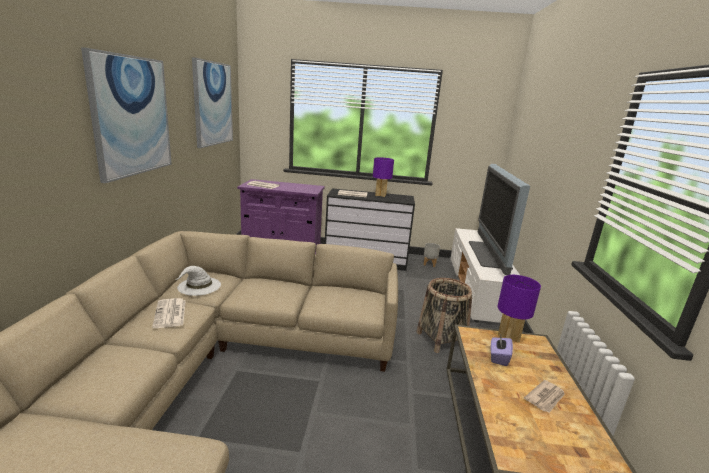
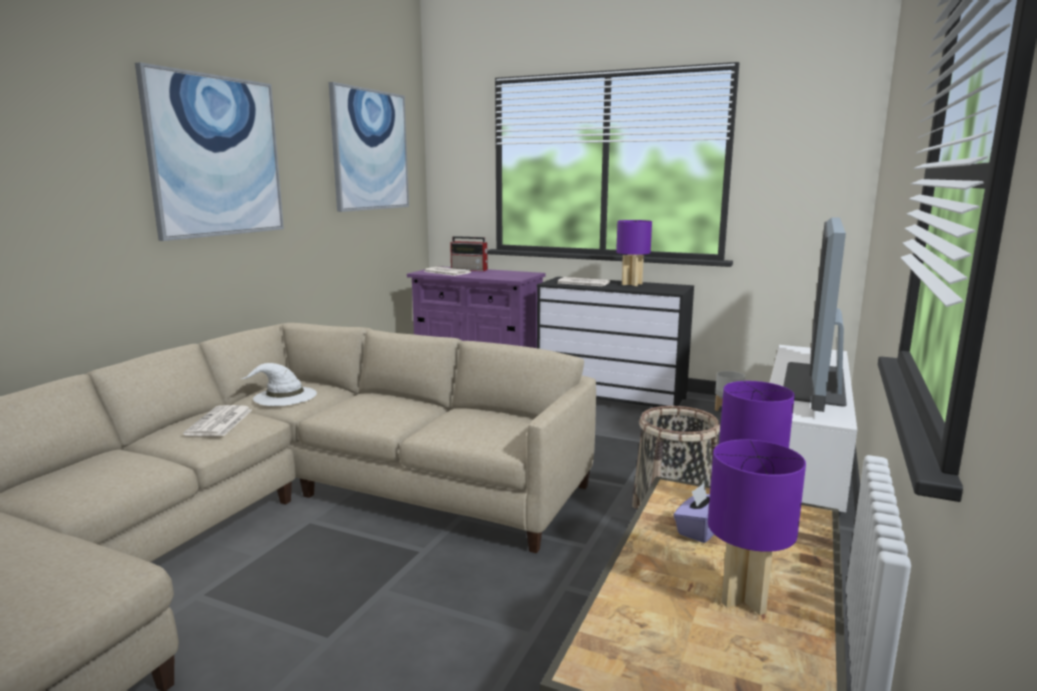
camera: 20 degrees right, 5 degrees down
newspaper [524,380,565,413] -> purple table lamp [708,439,806,615]
none -> radio [450,236,488,271]

